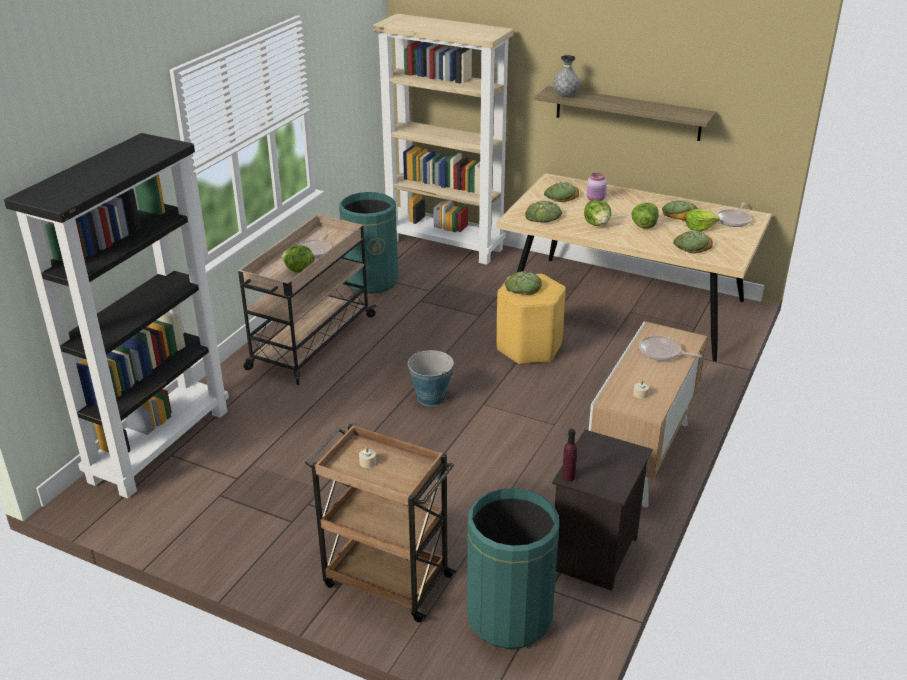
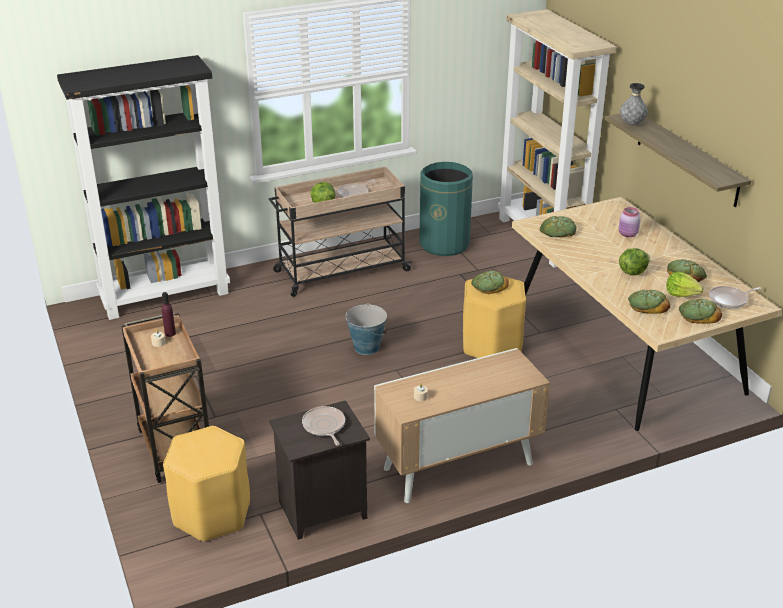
camera: 40 degrees right, 0 degrees up
green trash can [467,488,559,649] -> yellow stool [163,426,250,542]
bread [544,182,579,202] -> bread moved to [679,299,722,324]
purple bottle [562,429,577,481] -> purple bottle moved to [162,292,176,337]
lettuce [584,200,611,226] -> none
frying pan [639,335,702,361] -> frying pan moved to [302,406,345,445]

